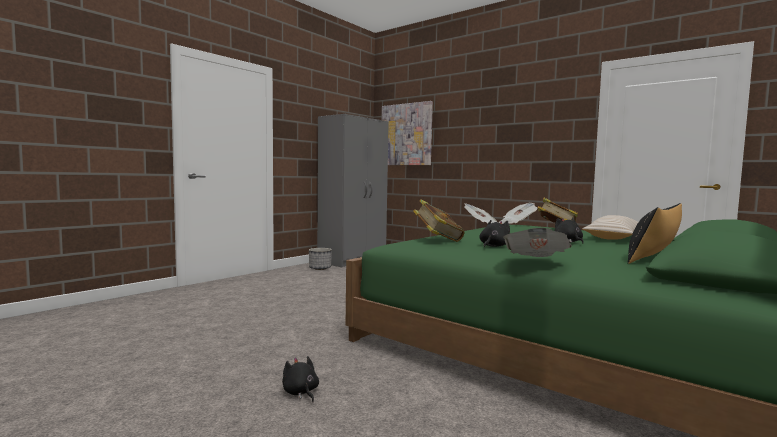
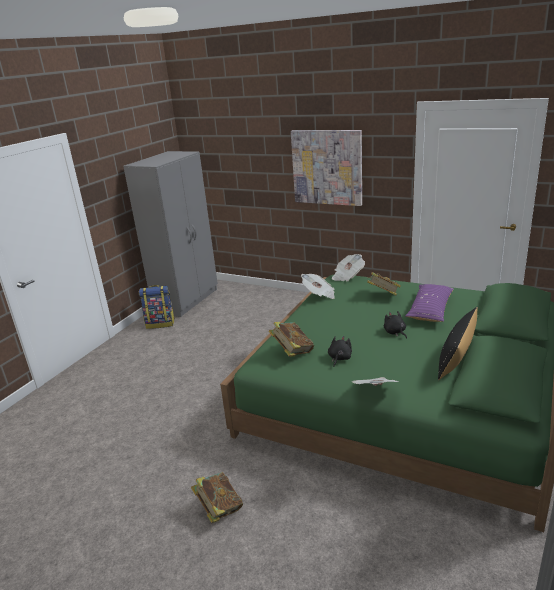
camera: 10 degrees left, 20 degrees up
black plush toy [282,356,319,402] -> book [191,472,243,523]
planter [309,248,332,270] -> backpack [139,285,175,329]
picture [382,101,433,165] -> picture moved to [291,130,362,206]
beige pillow [582,215,638,240] -> purple pillow [405,284,454,322]

